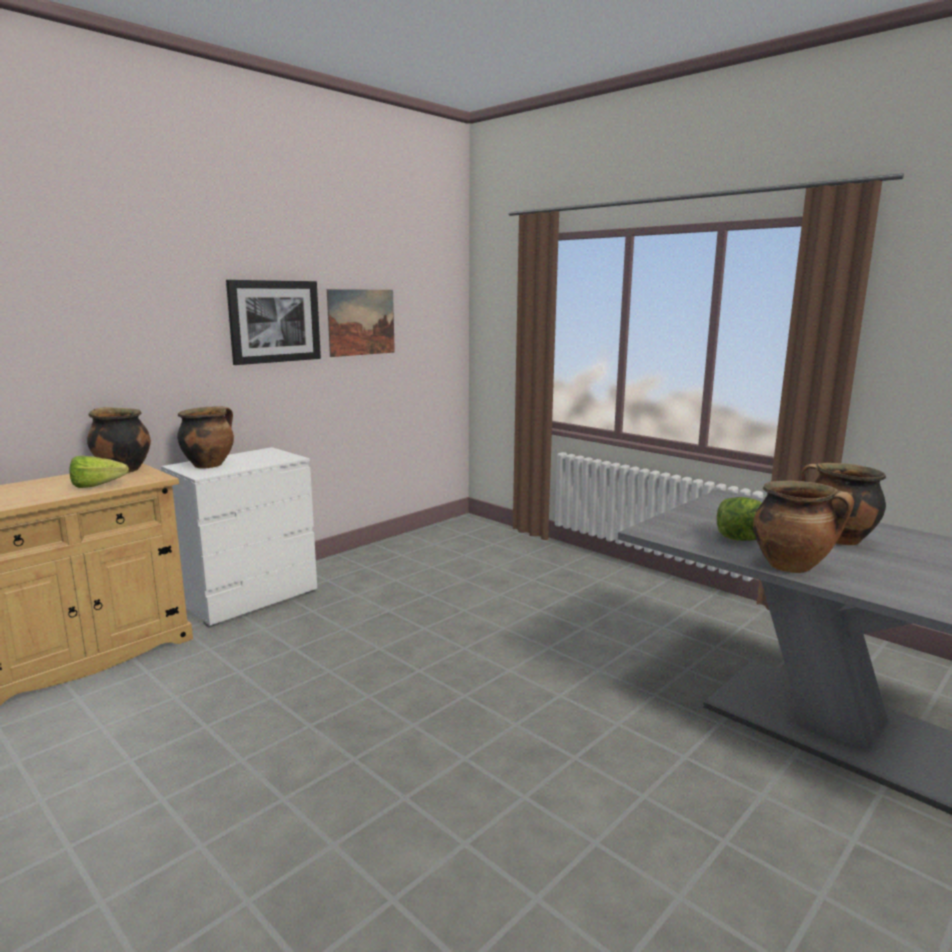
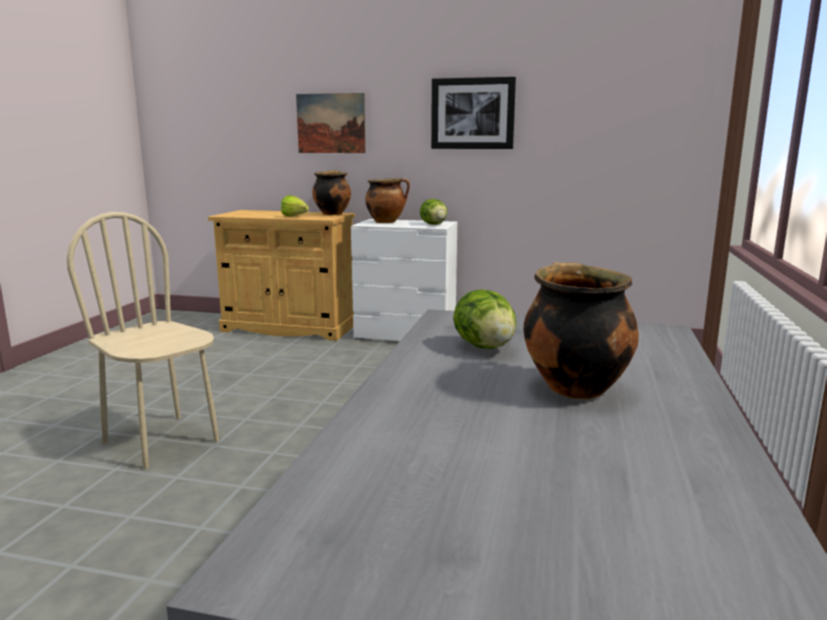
camera: 60 degrees right, 0 degrees up
picture [327,289,395,357] -> picture moved to [296,93,366,153]
cooking pot [753,480,854,573] -> none
none -> beige chair [67,212,219,469]
none -> lettuce [420,199,447,225]

